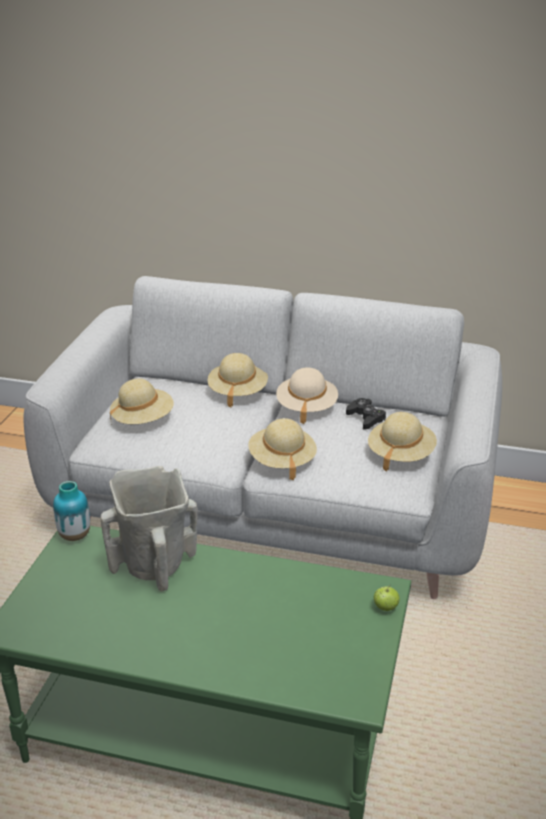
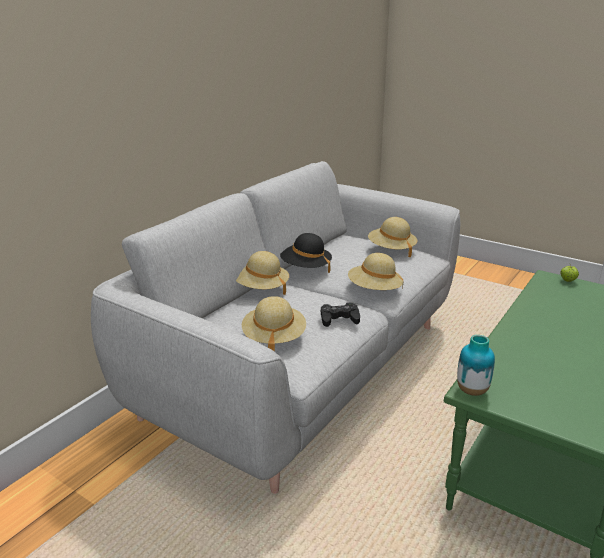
camera: 70 degrees left, 5 degrees down
beige vase [100,466,198,592] -> none
beige hat [276,367,338,424] -> black hat [280,233,332,273]
black game controller [346,398,386,430] -> black game controller moved to [321,302,360,327]

